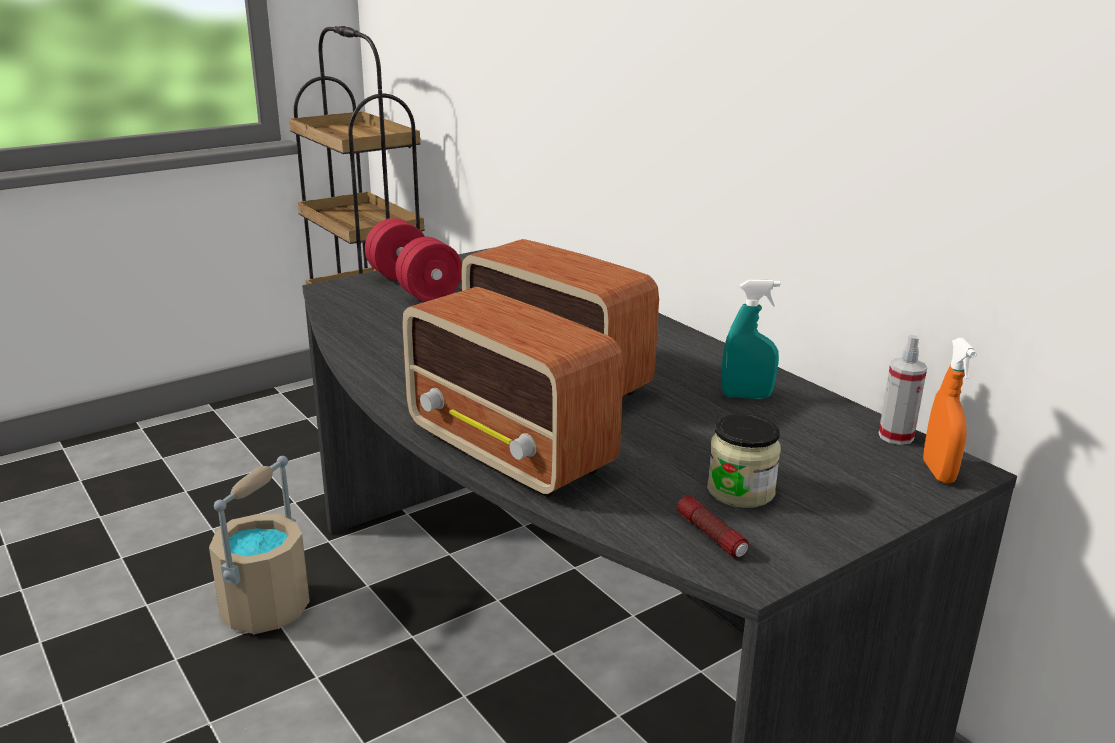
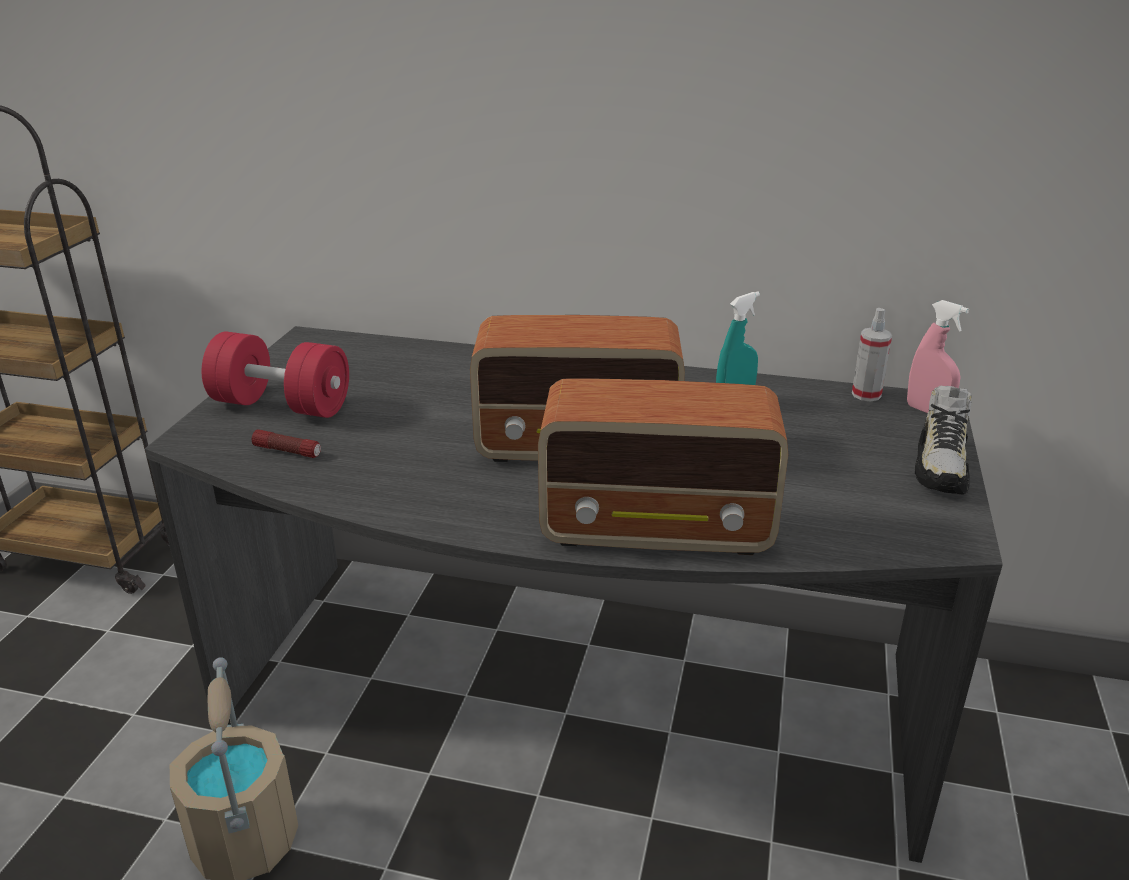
camera: 40 degrees left, 5 degrees up
flashlight [677,495,748,558] -> flashlight moved to [252,429,321,458]
jar [707,414,781,508] -> none
orange spray bottle [923,338,977,483] -> pink spray bottle [907,300,969,413]
none -> shoe [915,385,972,495]

